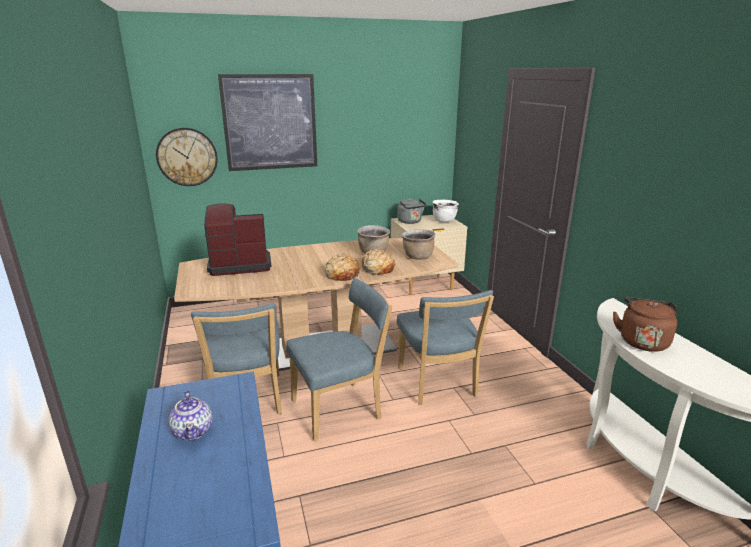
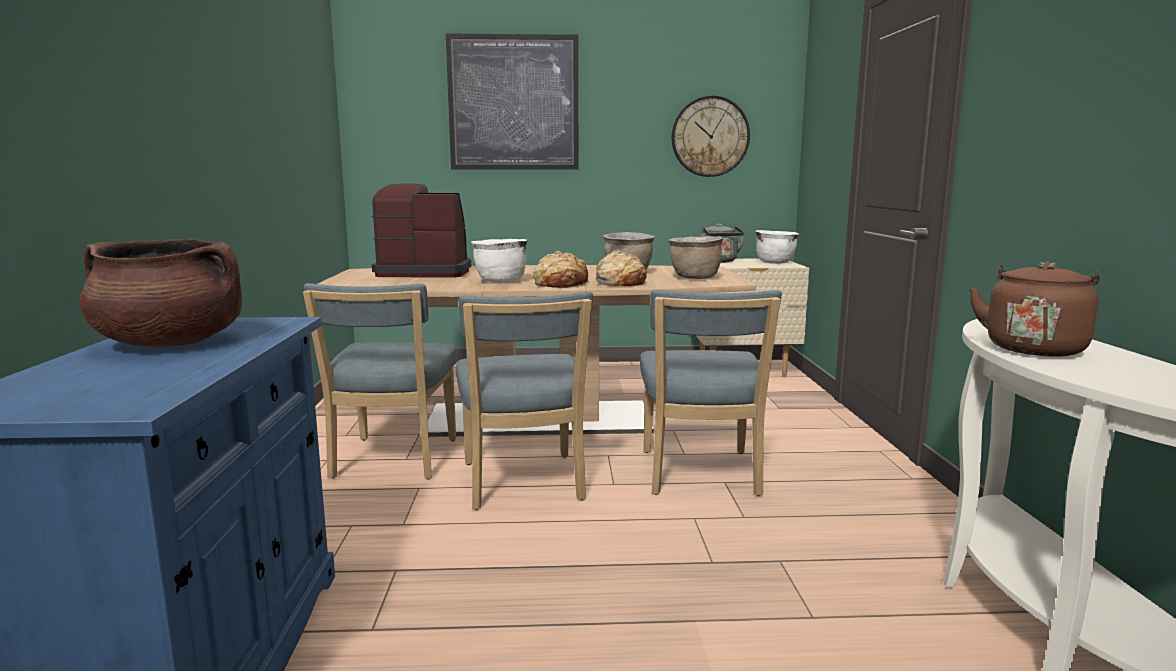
camera: 15 degrees right, 10 degrees down
wall clock [156,128,217,186] -> wall clock moved to [672,96,750,177]
teapot [168,391,212,441] -> brown cooking pot [79,239,242,347]
blue chair [286,278,392,441] -> blue chair turned 90 degrees clockwise [456,292,593,510]
none -> white cooking pot [471,239,528,283]

